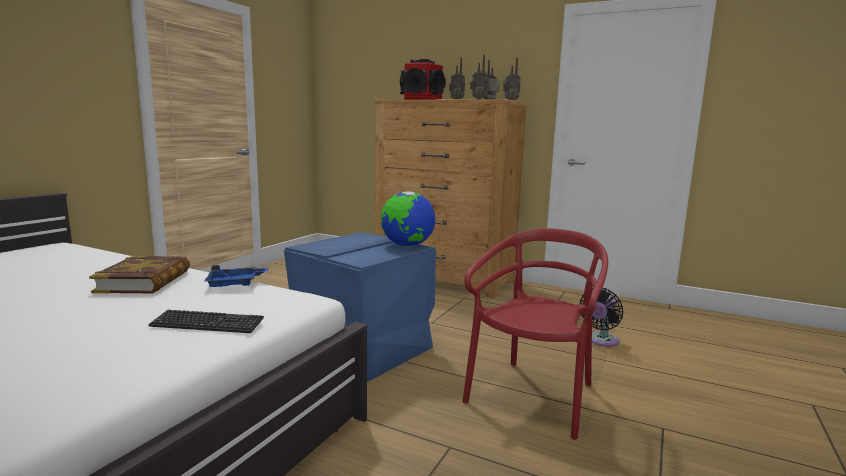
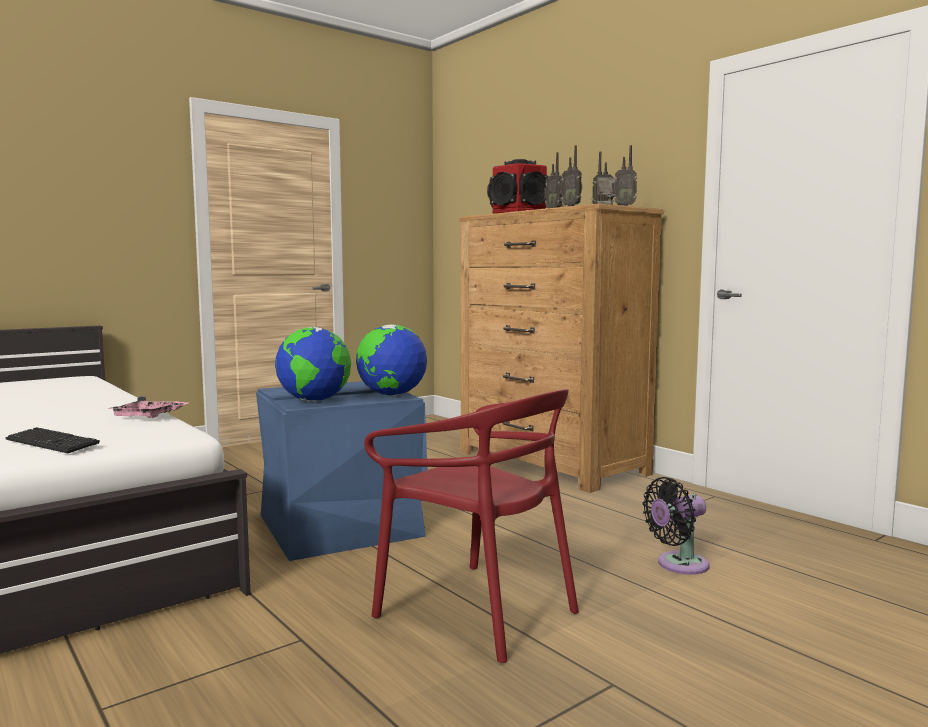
camera: 25 degrees right, 5 degrees down
book [89,256,190,293] -> none
blue tray [204,265,269,287] -> pink tray [108,396,188,418]
red chair [462,228,608,440] -> red chair turned 75 degrees clockwise [364,389,579,663]
none -> globe [275,327,351,402]

